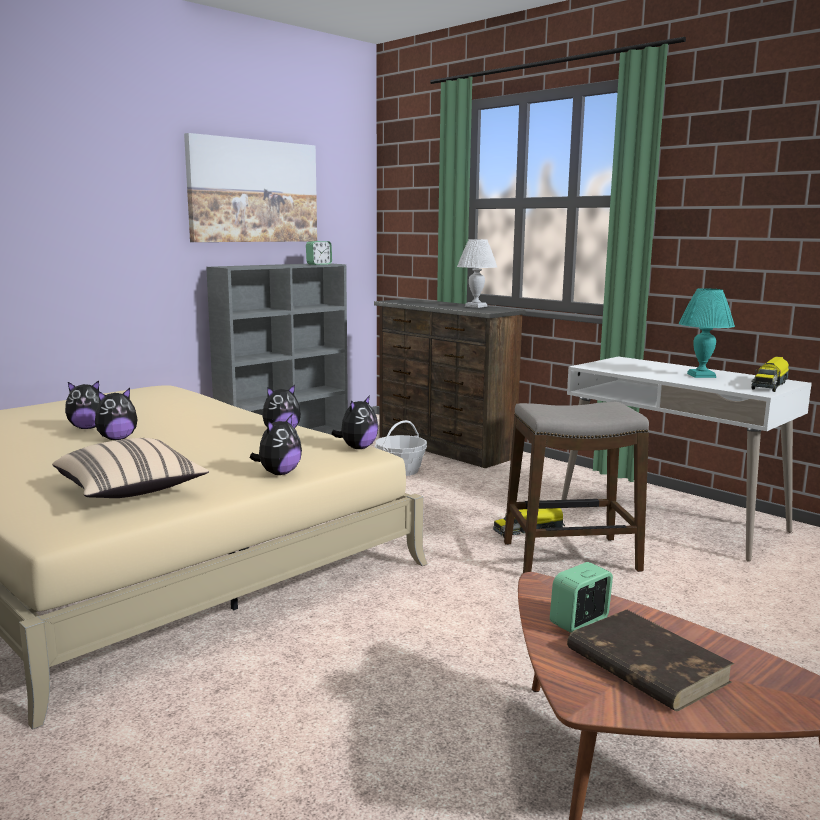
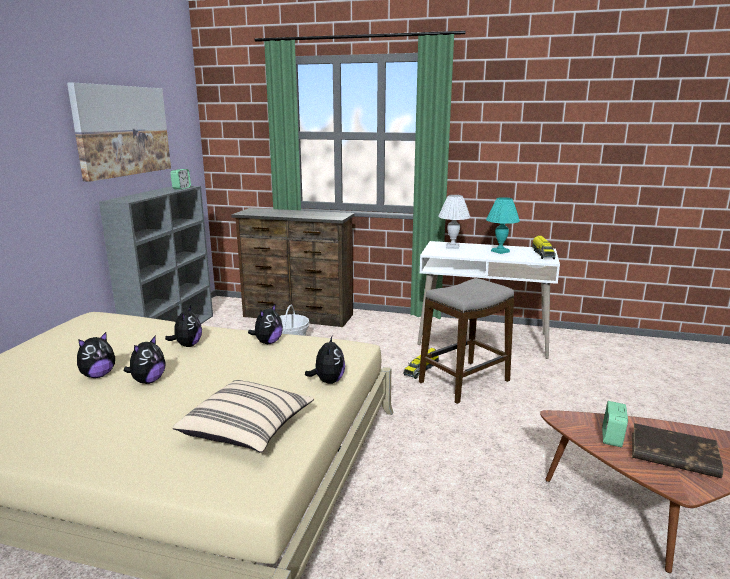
camera: 30 degrees left, 5 degrees up
plush toy [331,395,378,449] -> plush toy moved to [165,305,202,347]
white table lamp [457,239,497,308] -> white table lamp moved to [438,195,470,249]

